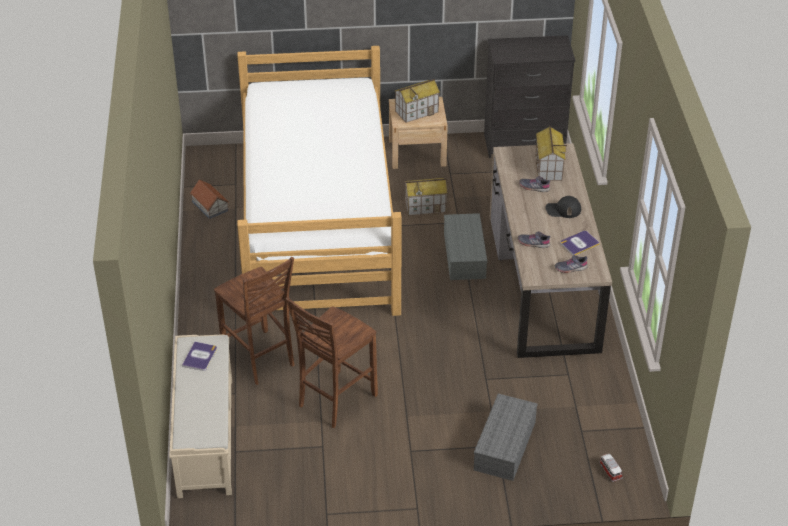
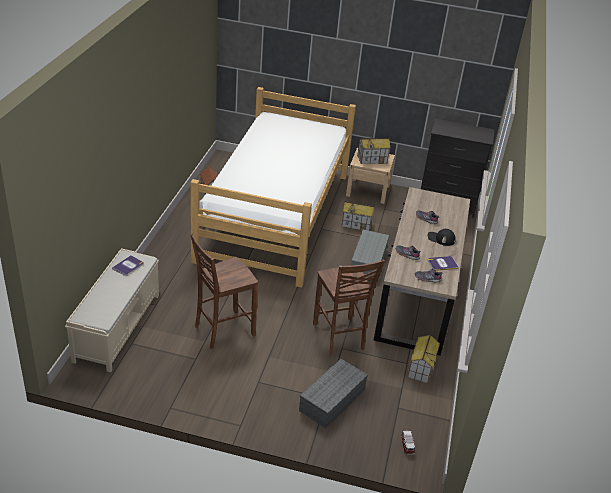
camera: 15 degrees right, 5 degrees down
brown chair [214,257,294,385] -> brown chair moved to [313,259,385,356]
toy house [535,126,567,181] -> toy house moved to [407,334,440,384]

